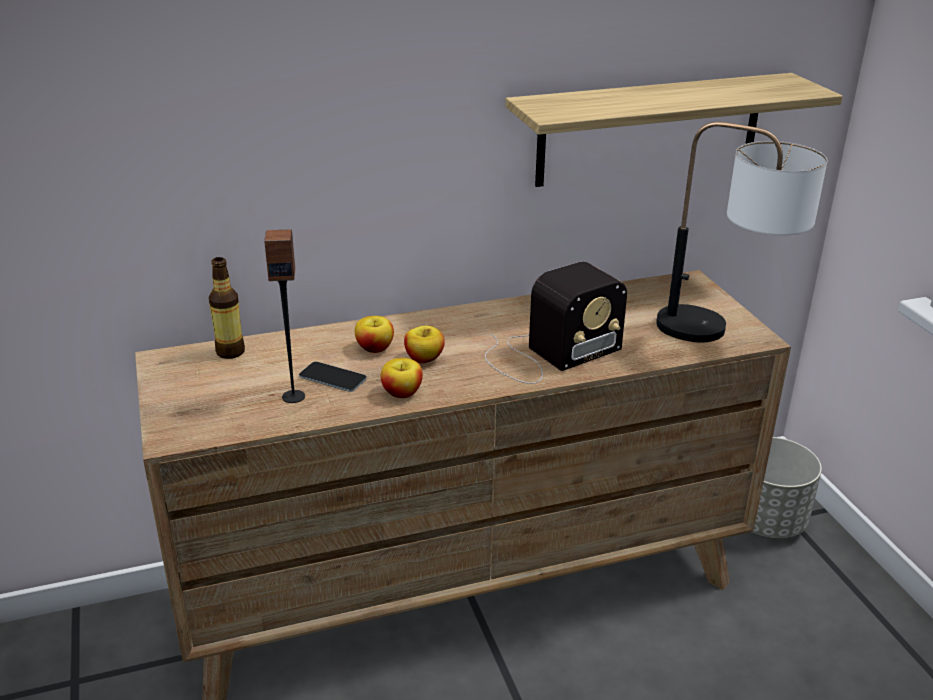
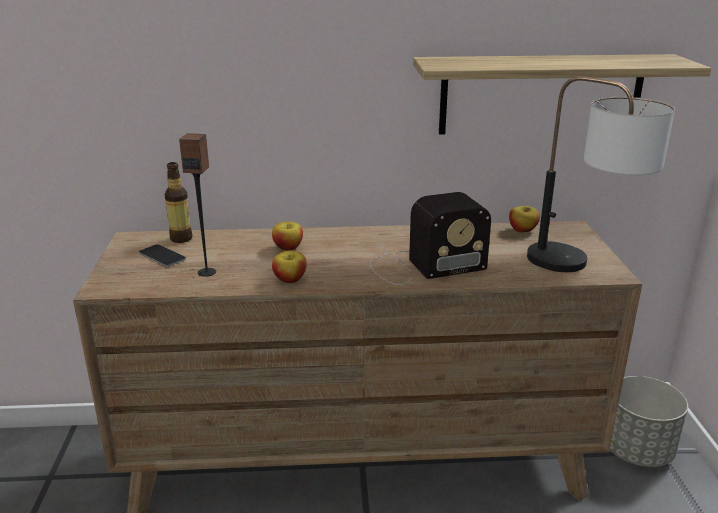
camera: 15 degrees right, 5 degrees down
phone [299,362,367,392] -> phone moved to [139,244,186,267]
apple [404,326,445,364] -> apple moved to [509,206,540,233]

